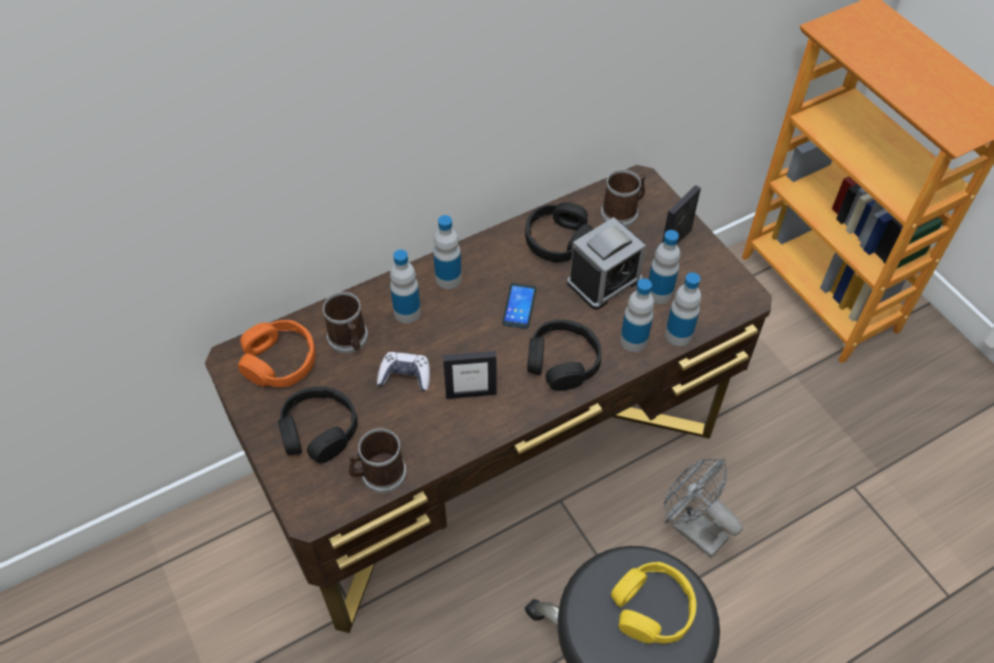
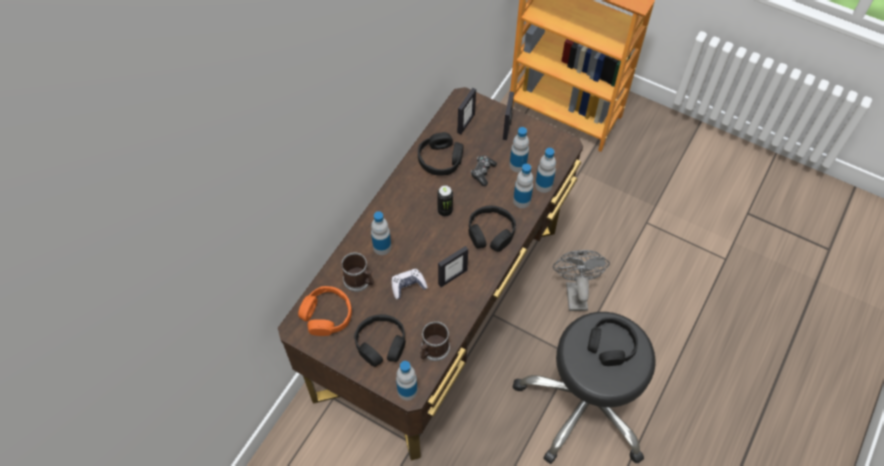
camera: 30 degrees left, 5 degrees up
bottle [433,215,462,289] -> bottle moved to [396,361,417,400]
phone [502,283,537,329] -> can [437,185,453,217]
alarm clock [567,217,646,310] -> game controller [471,155,497,186]
mug [601,170,646,227] -> picture frame [457,88,476,135]
yellow headphones [611,562,696,644] -> black headphones [587,317,638,366]
grey fan [663,458,743,558] -> grey fan turned 75 degrees clockwise [553,250,610,311]

